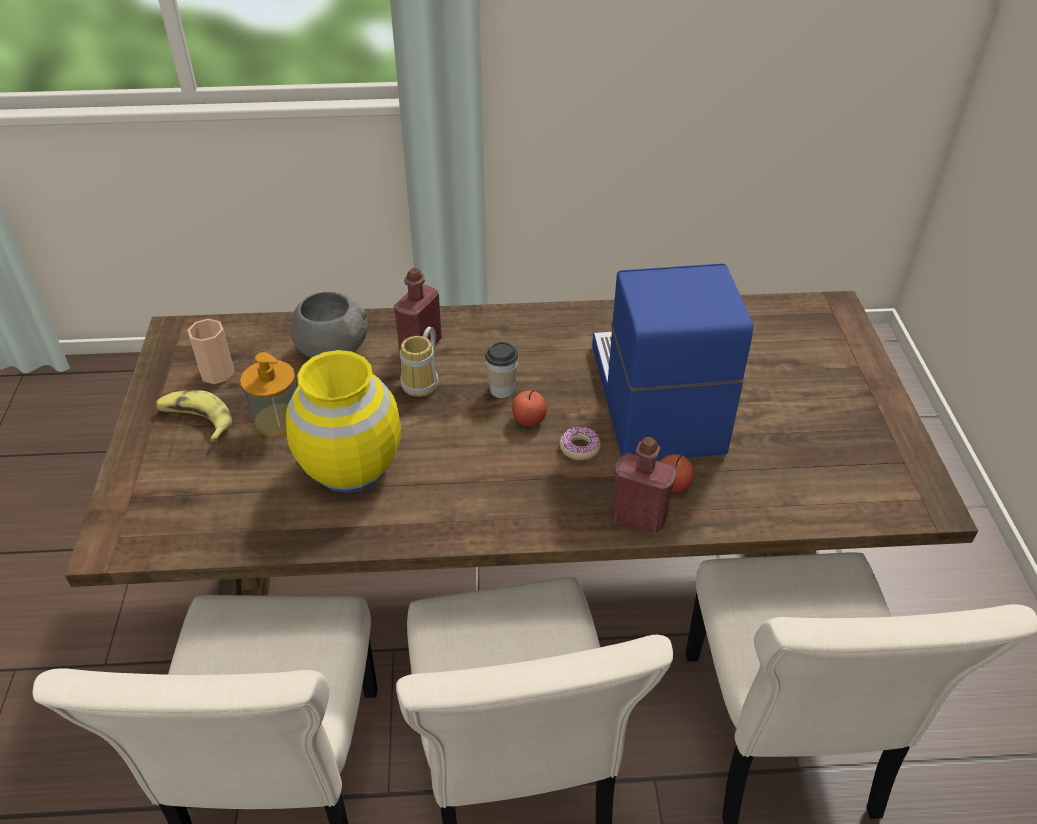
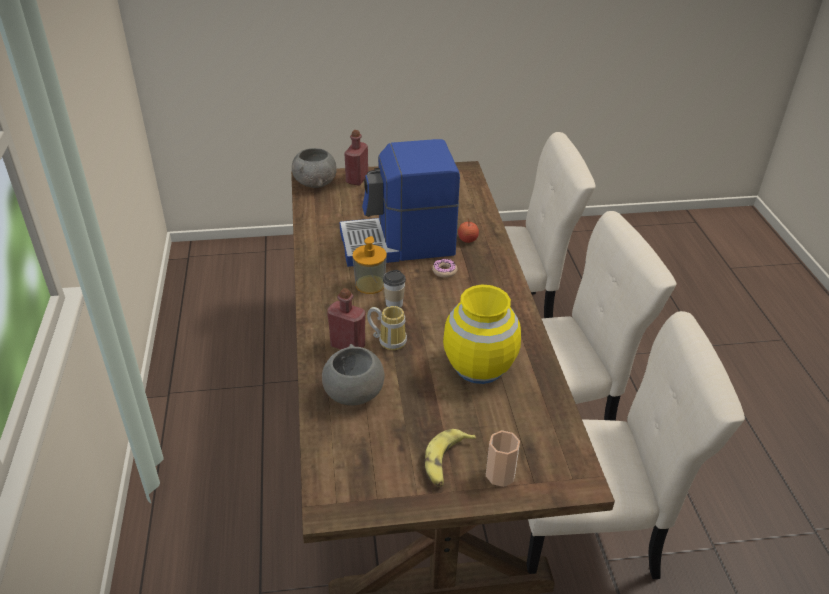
camera: 95 degrees left, 5 degrees down
cup [187,319,235,384] -> cup moved to [486,431,520,487]
soap dispenser [240,352,297,437] -> soap dispenser moved to [352,236,387,294]
apple [512,390,547,426] -> none
red bottle [612,437,676,533] -> red bottle moved to [344,130,368,186]
none -> grey bowl [292,148,337,188]

